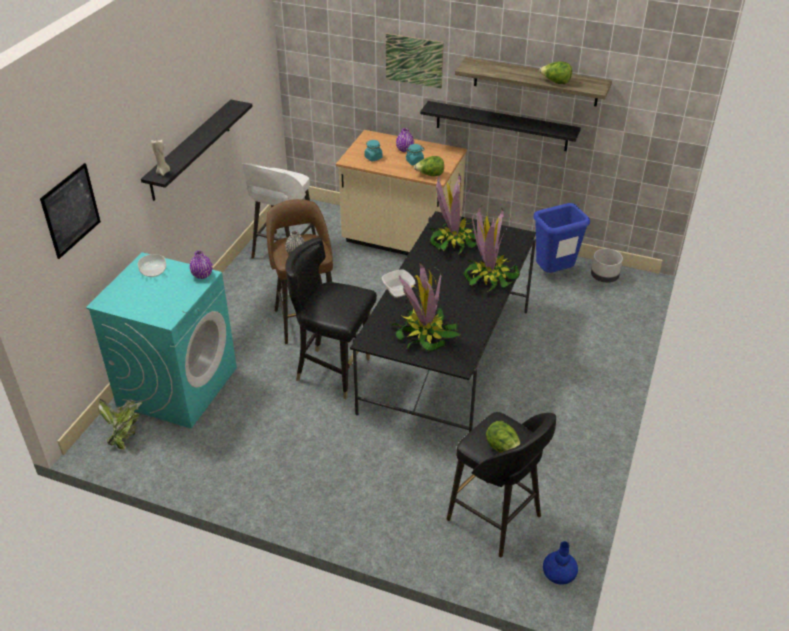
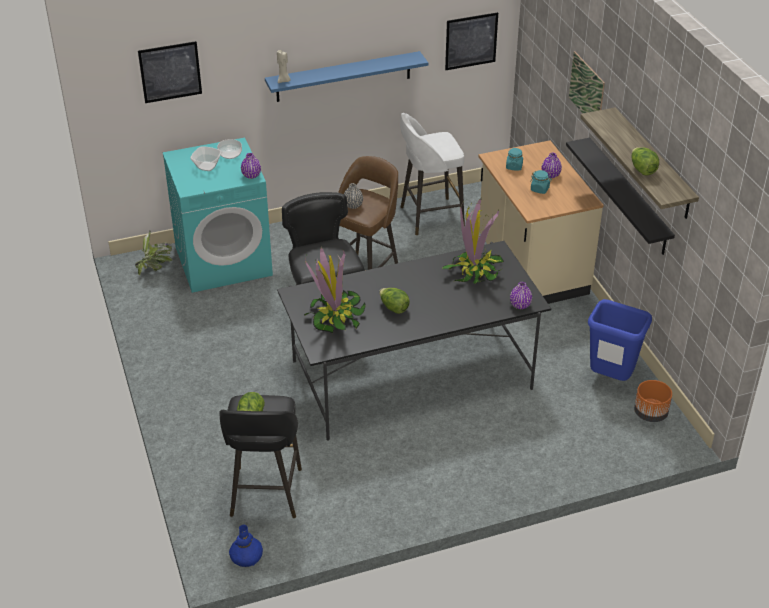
camera: 50 degrees right, 0 degrees up
black shelf [141,100,253,201] -> blue shelf [265,51,428,102]
bowl [382,269,415,298] -> bowl moved to [191,147,221,171]
lettuce [414,156,444,176] -> lettuce moved to [379,288,410,314]
potted plant [464,206,520,293] -> none
grey planter [591,248,623,283] -> orange planter [634,380,672,422]
none -> picture [445,12,498,70]
none -> purple vase [510,282,532,309]

